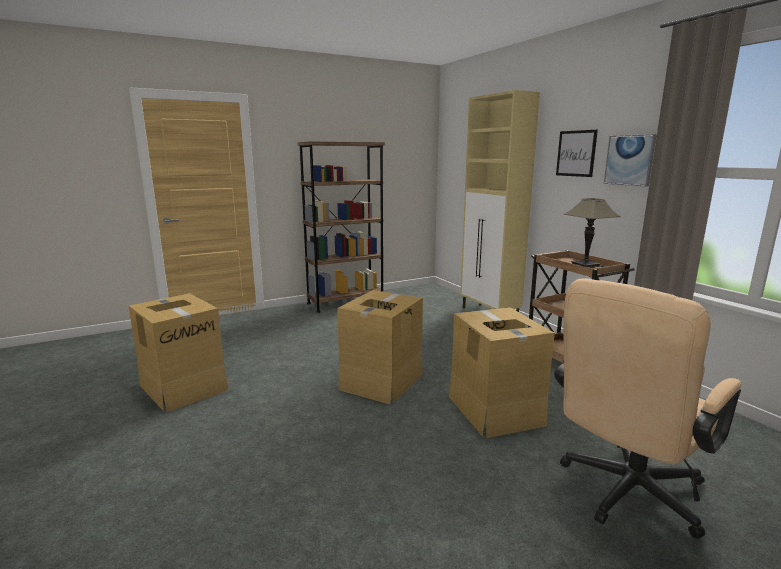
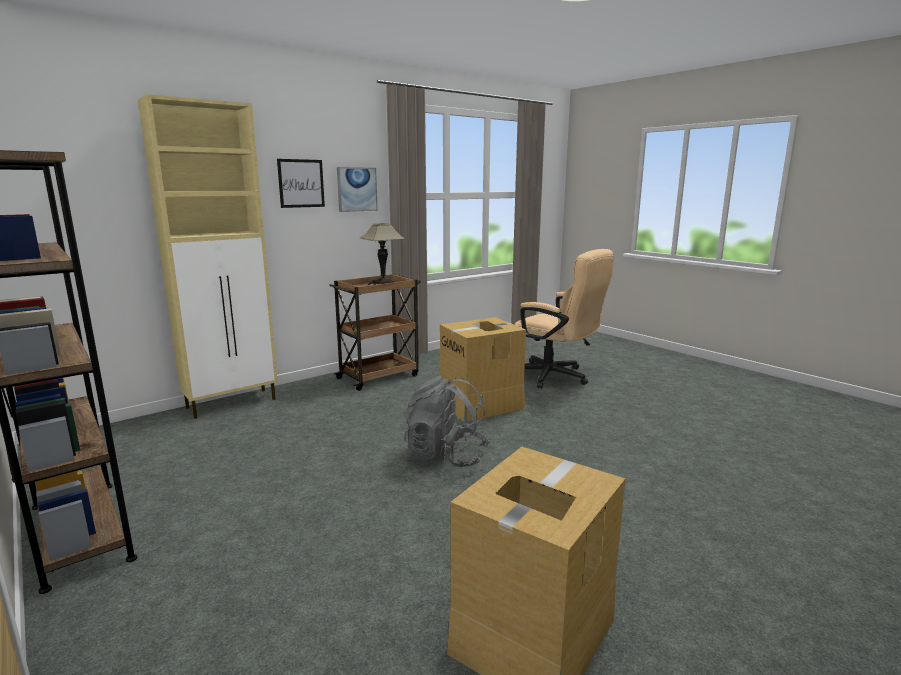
camera: 100 degrees left, 0 degrees up
cardboard box [337,290,423,404] -> grey backpack [404,376,490,467]

